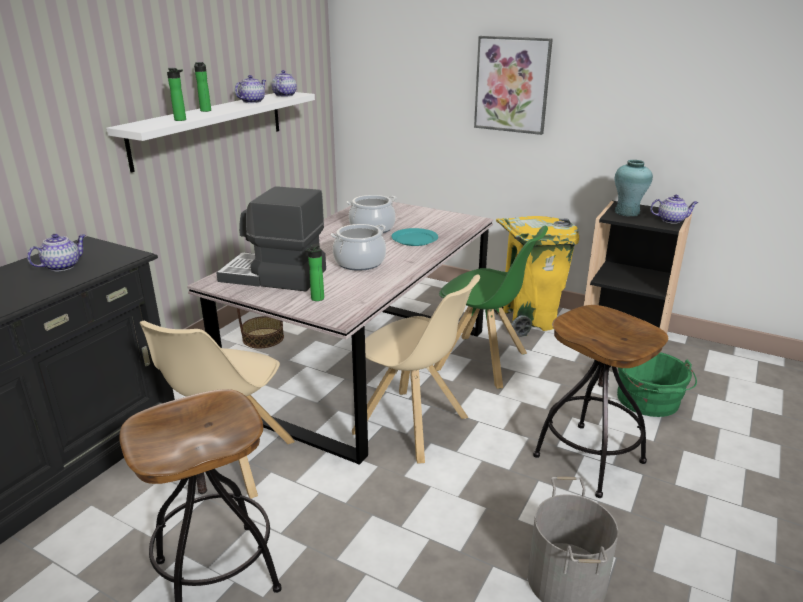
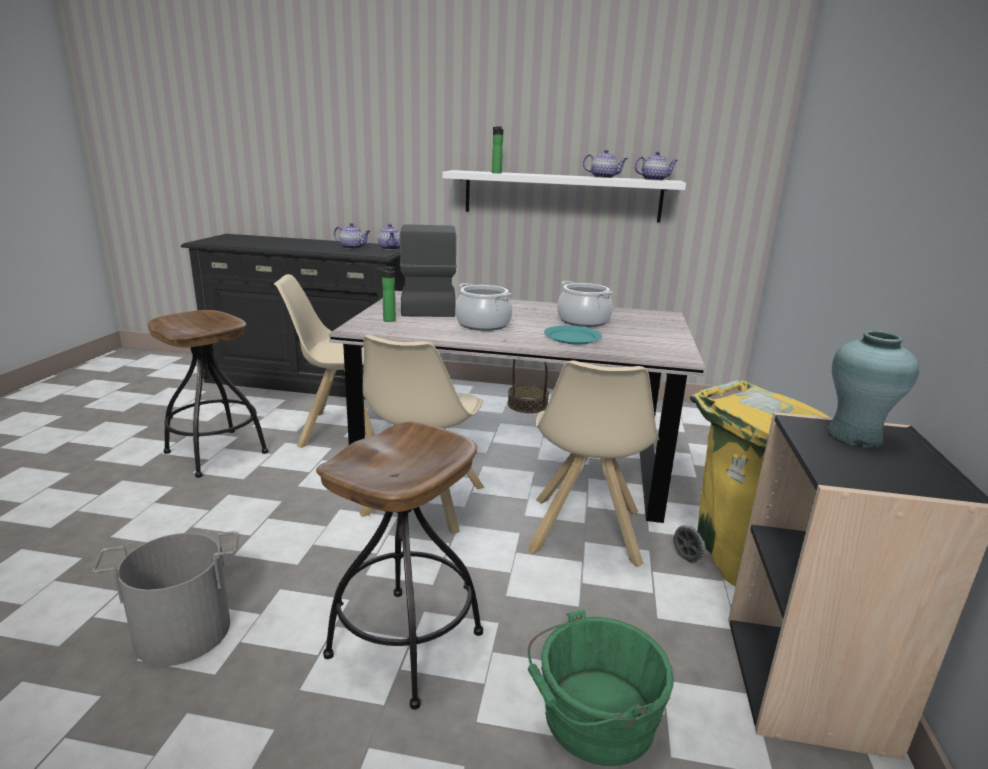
camera: 70 degrees right, 5 degrees down
bottle [194,62,211,112] -> none
green chair [434,226,548,389] -> beige chair [527,360,659,567]
picture [474,36,553,135] -> none
teapot [650,195,698,224] -> teapot moved to [378,224,400,250]

